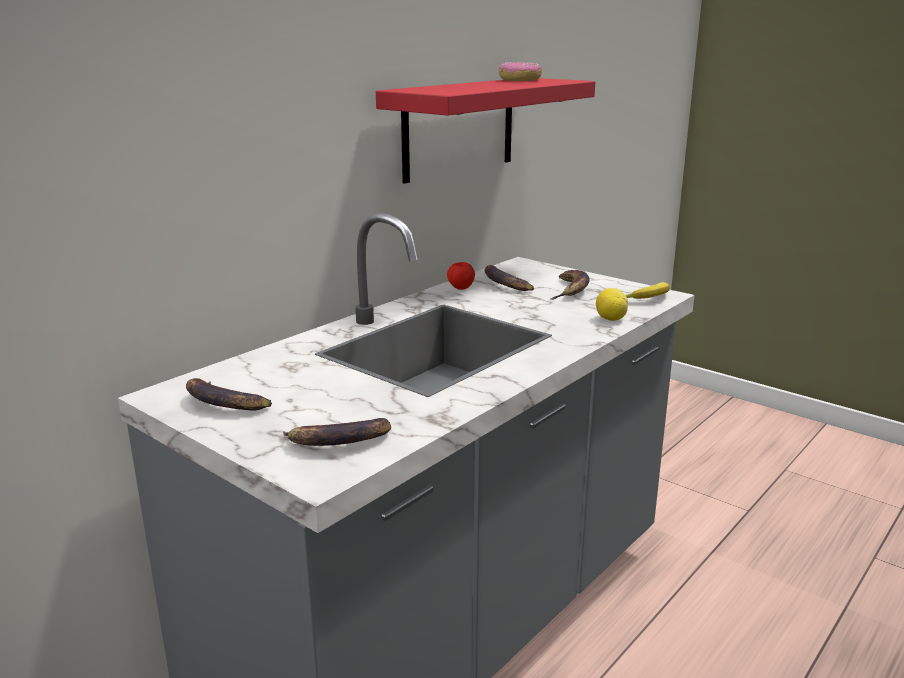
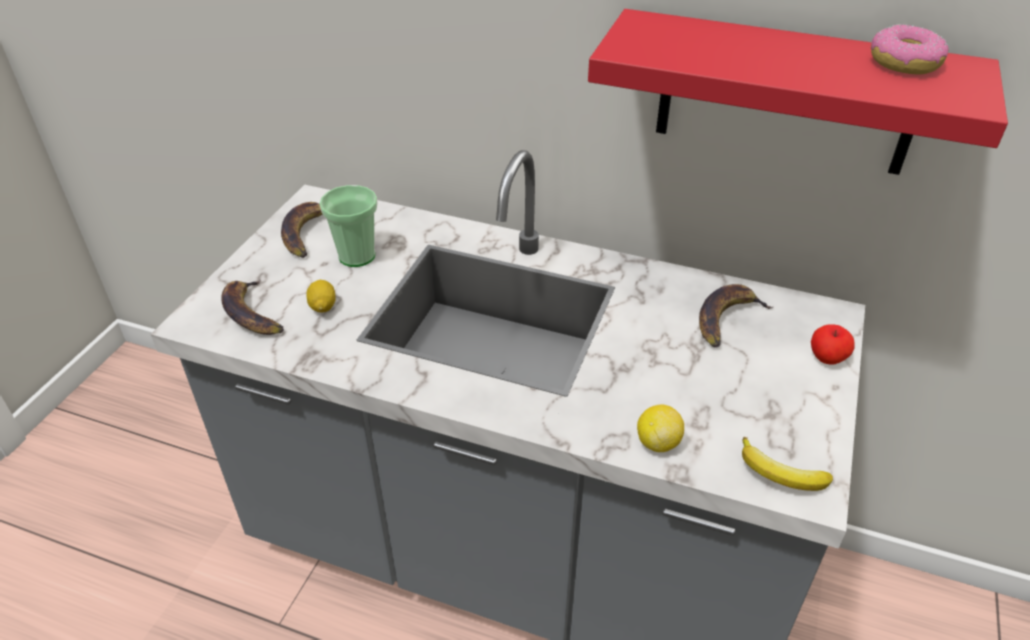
camera: 70 degrees right, 20 degrees up
apple [447,262,475,290] -> apple moved to [811,324,855,364]
banana [550,270,590,300] -> none
none -> lemon [307,280,336,312]
none -> cup [320,185,378,267]

